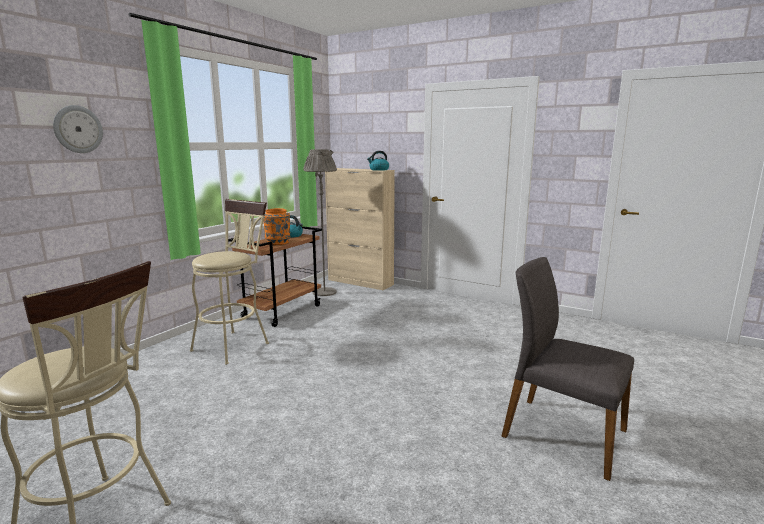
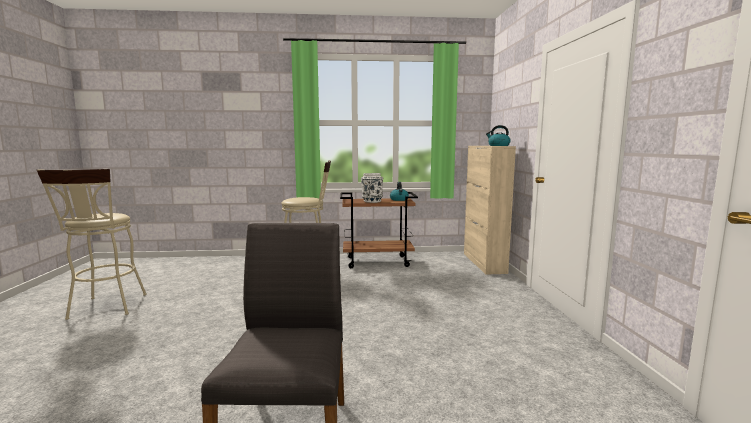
camera: 55 degrees right, 5 degrees down
wall clock [53,105,103,153] -> none
orange vase [263,208,290,245] -> white vase [361,173,383,203]
grey floor lamp [303,149,337,296] -> none

